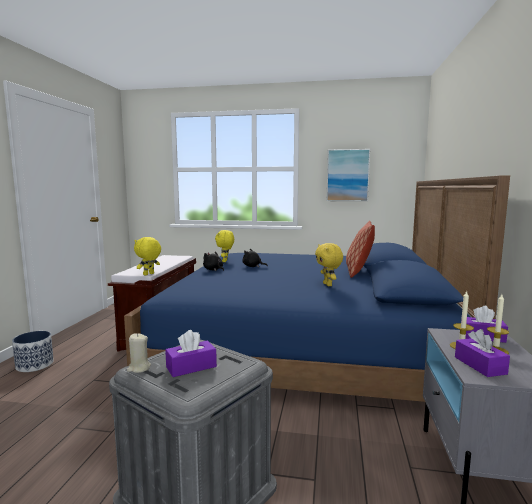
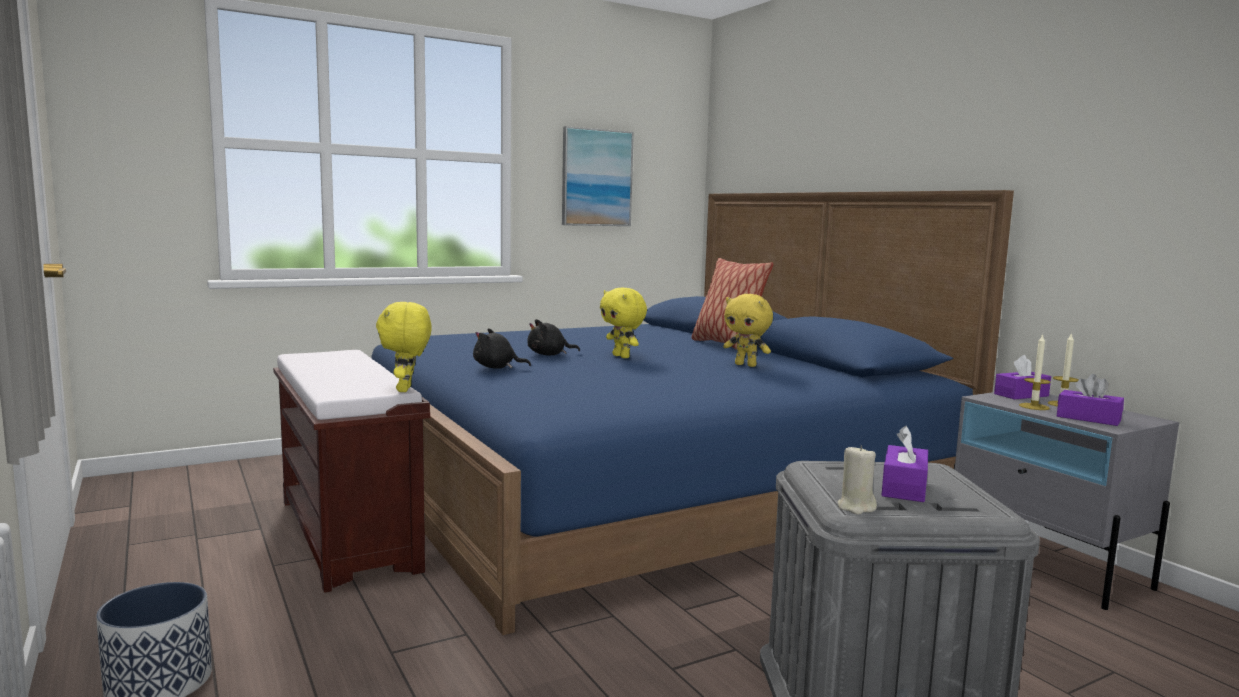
camera: 40 degrees left, 0 degrees up
yellow plush toy [215,230,234,262] -> yellow plush toy moved to [600,288,647,358]

